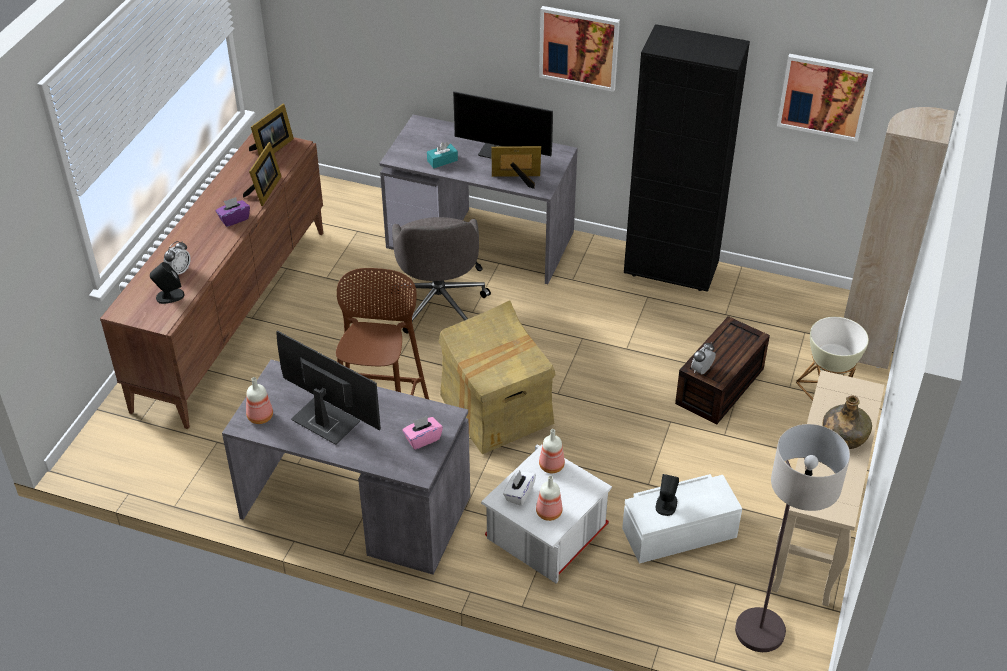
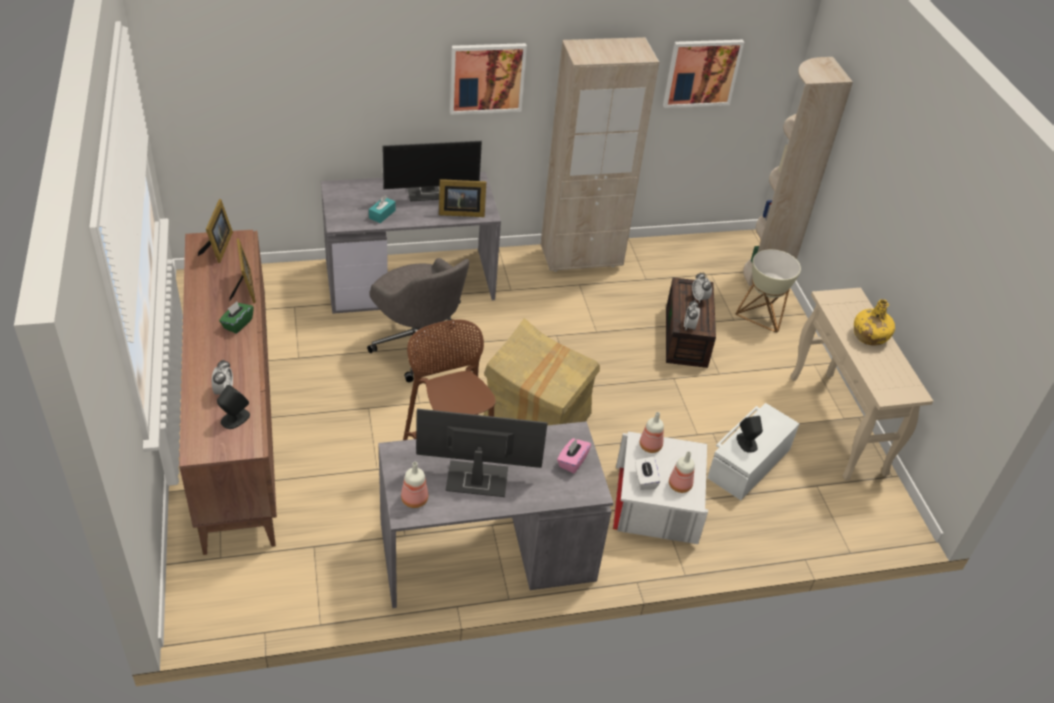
camera: 35 degrees left, 0 degrees up
purple tissue box [216,197,250,227] -> green tissue box [219,301,254,334]
picture frame [492,146,541,189] -> picture frame turned 150 degrees counterclockwise [439,179,486,217]
black cabinet [624,24,750,292] -> beige cabinet [541,37,659,272]
grey floor lamp [735,424,850,652] -> none
green bottle [823,395,872,449] -> yellow bottle [854,299,895,346]
none -> alarm clock [692,272,712,303]

